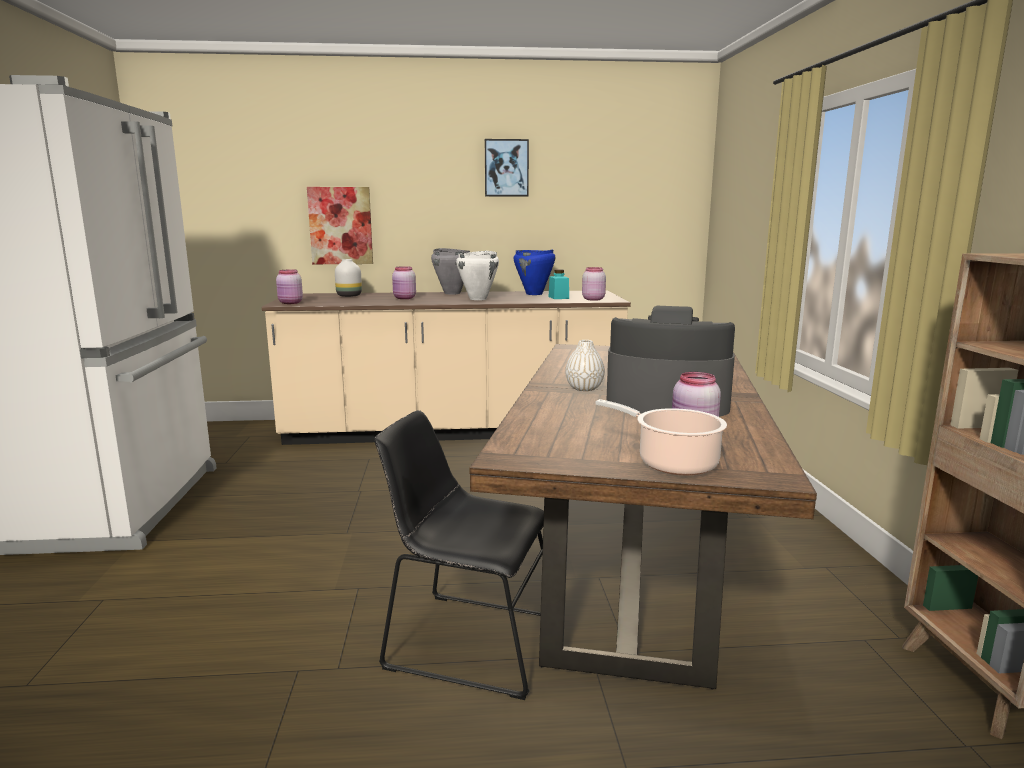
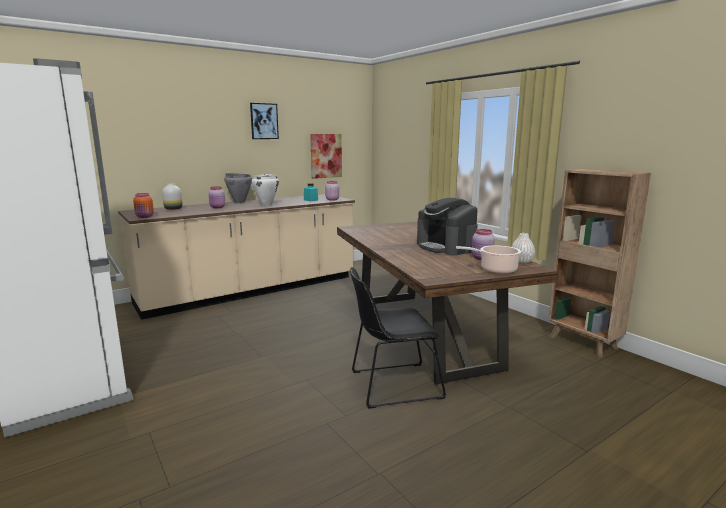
camera: 30 degrees left, 0 degrees up
pink jar [276,269,303,304] -> orange jar [133,193,154,218]
picture [307,187,373,264] -> picture moved to [310,134,342,179]
blue cooking pot [514,250,555,295] -> none
white vase [565,340,605,391] -> white vase moved to [511,233,535,264]
coffee machine [606,306,735,417] -> coffee machine turned 105 degrees counterclockwise [417,198,478,255]

